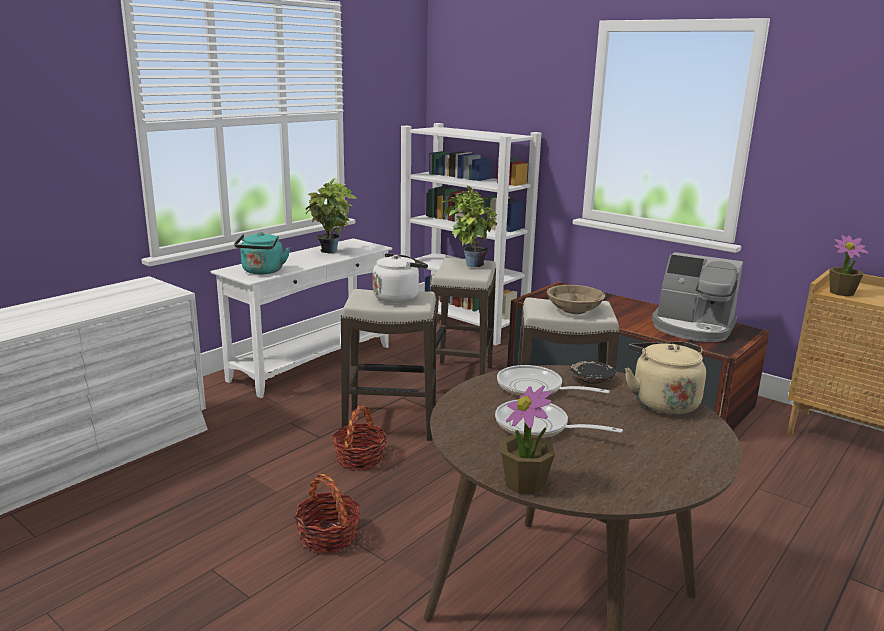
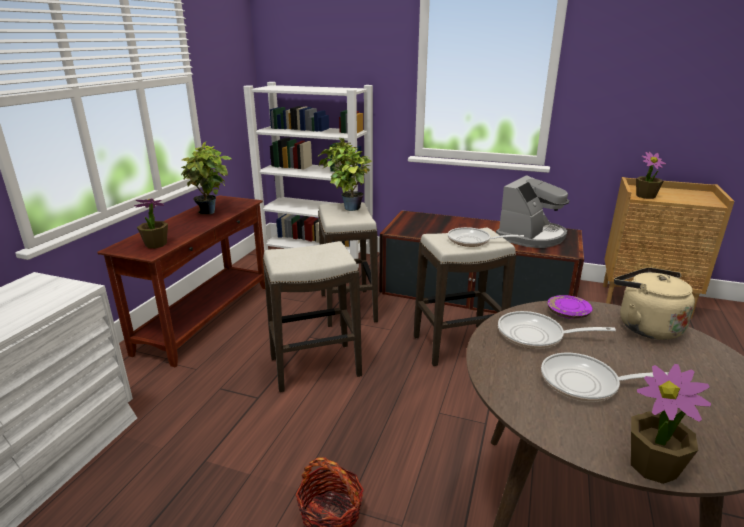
camera: 20 degrees left, 5 degrees up
white console table [211,238,392,398] -> brown console table [97,195,265,368]
turquoise kettle [234,232,290,275] -> potted plant [134,199,168,248]
basket [333,405,388,470] -> none
white kettle [373,253,428,303] -> none
beige bowl [547,285,605,314] -> frying pan [448,227,524,247]
black plate [570,361,616,384] -> purple plate [547,295,592,319]
coffee machine [652,252,743,342] -> coffee machine turned 60 degrees counterclockwise [496,175,569,248]

